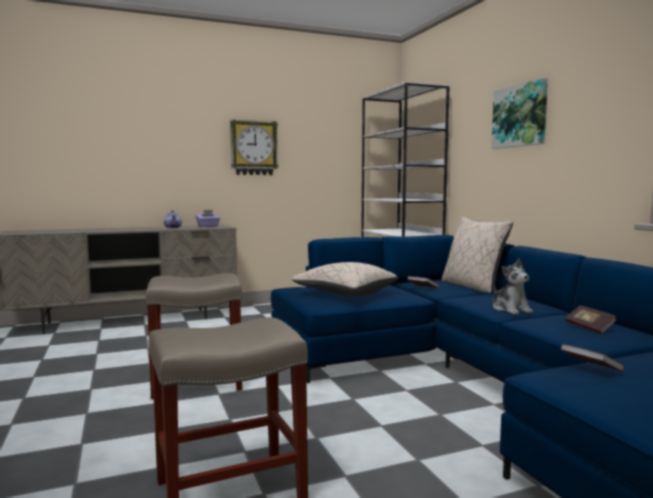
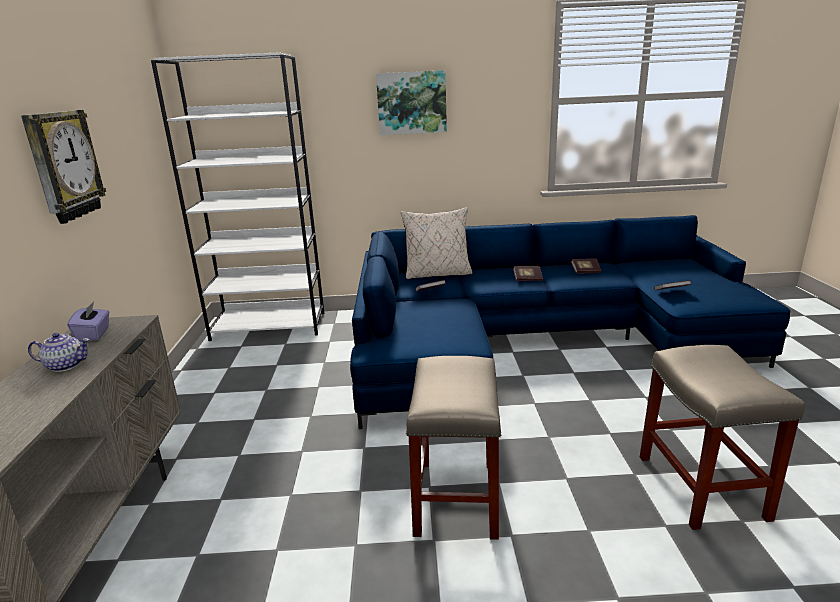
camera: 70 degrees left, 15 degrees up
beige pillow [291,262,398,296] -> none
plush toy [493,258,533,314] -> book [513,266,543,281]

